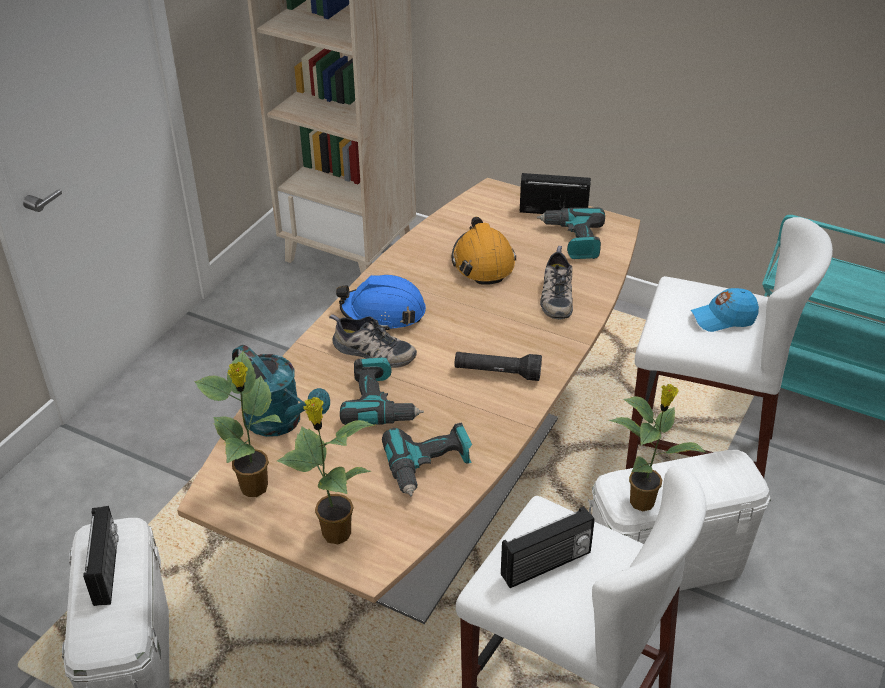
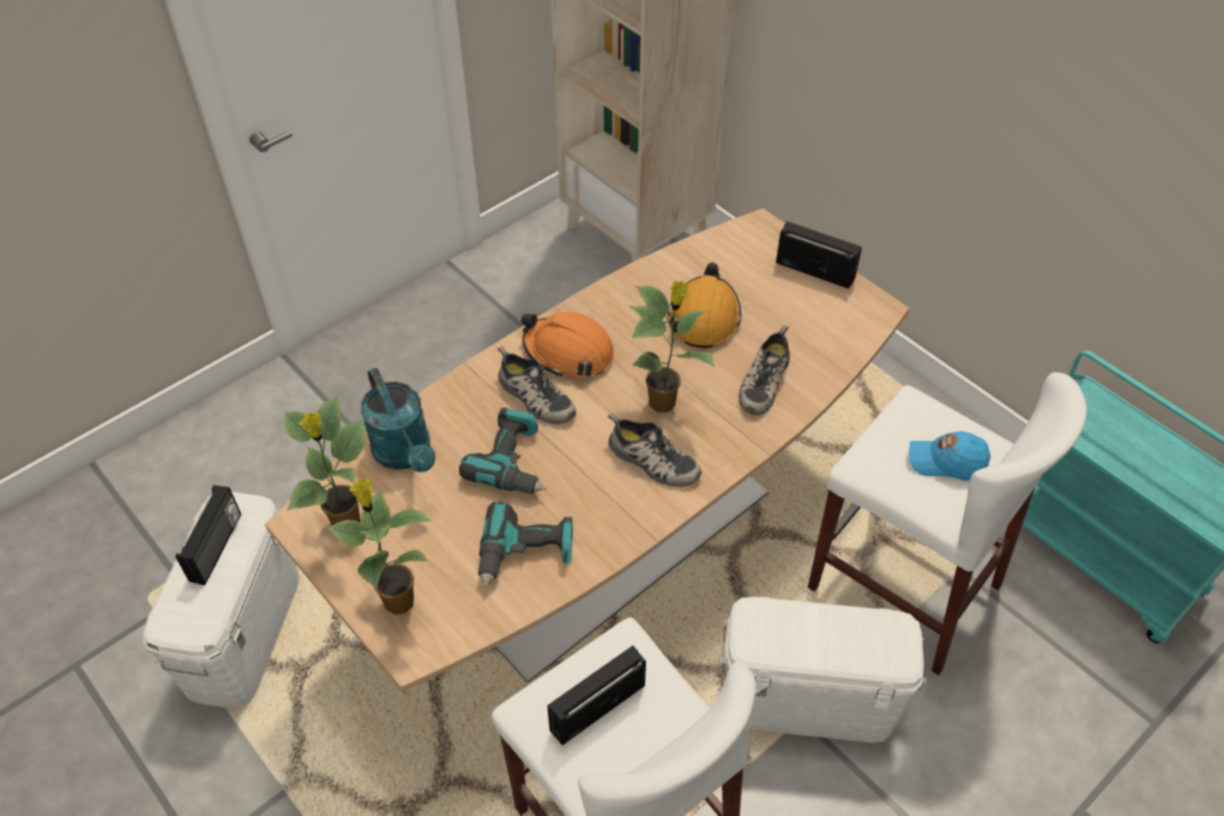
camera: 20 degrees right, 10 degrees up
blue hard hat [336,275,426,330] -> orange hard hat [521,312,614,377]
black flashlight [455,352,542,381] -> shoe [608,413,702,487]
radio [501,506,595,588] -> radio turned 150 degrees clockwise [547,646,646,746]
power drill [537,207,605,259] -> none
potted plant [609,384,707,511] -> potted plant moved to [630,281,715,413]

